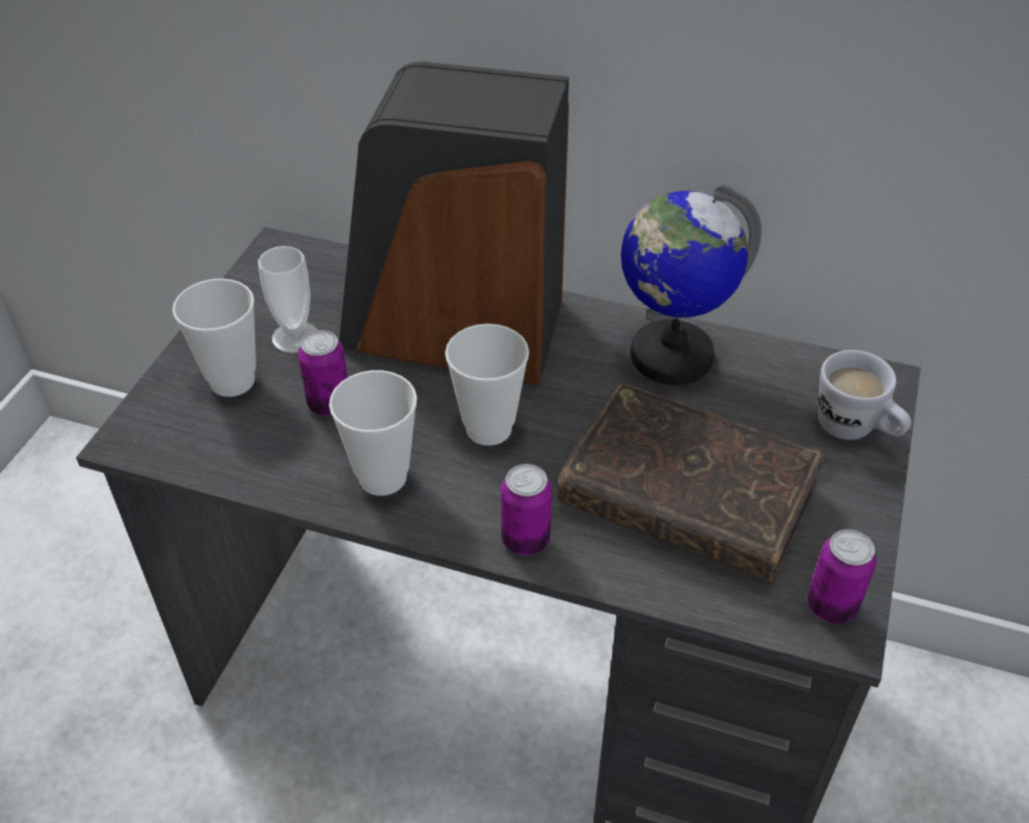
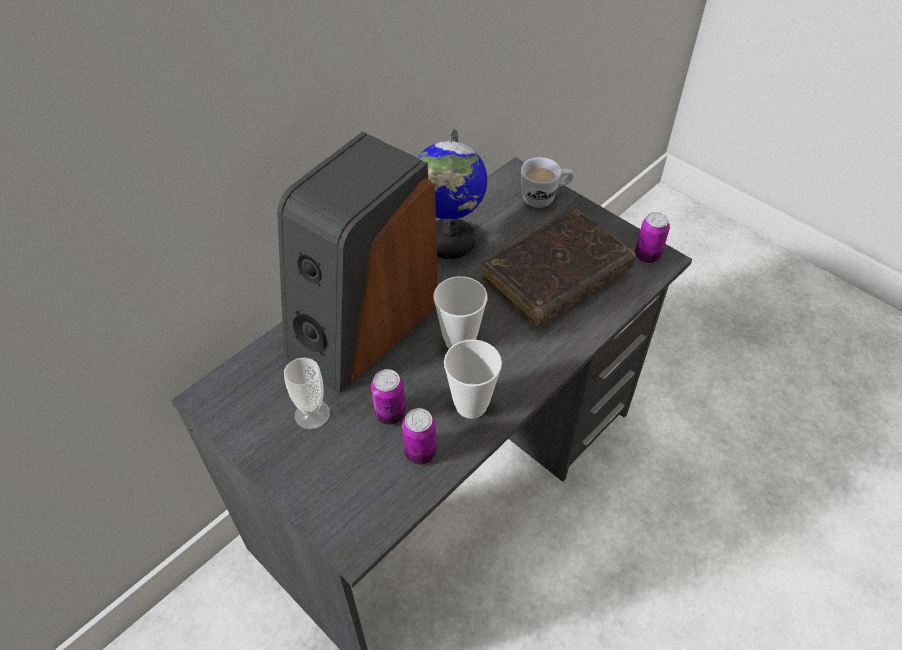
camera: 65 degrees left, 5 degrees up
cup [172,278,256,397] -> none
can [501,464,552,556] -> can moved to [402,408,437,464]

